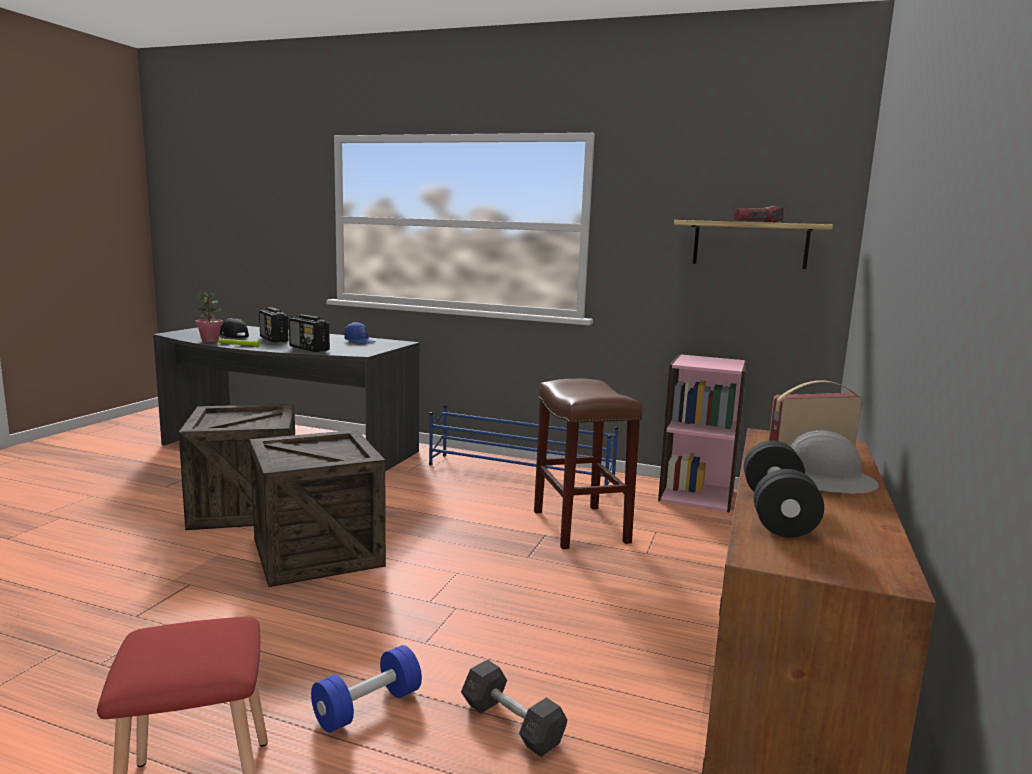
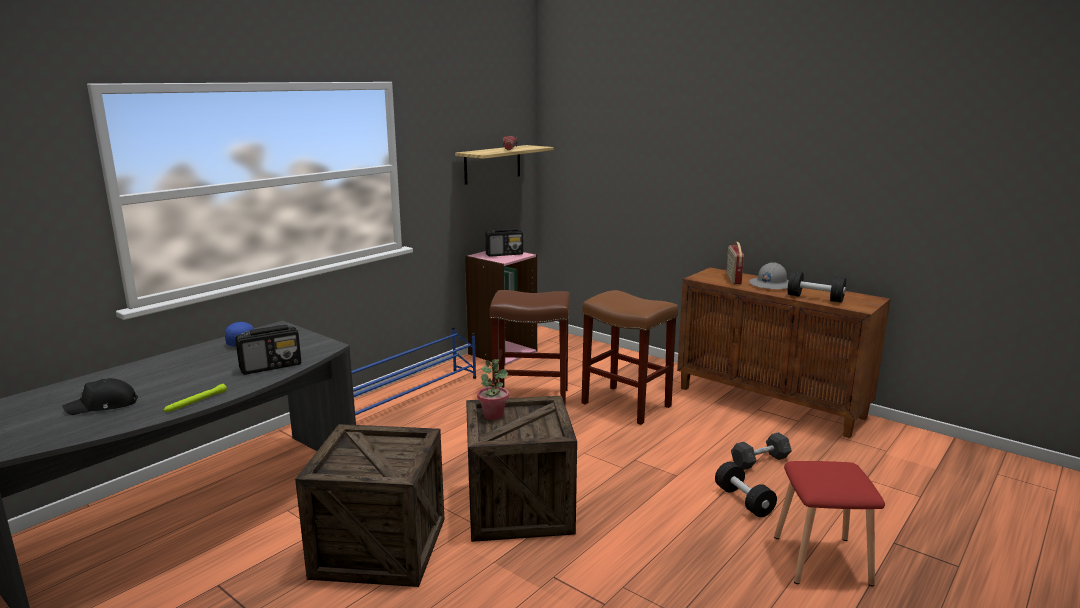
camera: 70 degrees left, 5 degrees up
potted plant [195,292,223,342] -> potted plant moved to [477,359,509,420]
radio [259,307,289,343] -> radio moved to [485,228,523,257]
blue dumbbell [311,645,422,733] -> black dumbbell [715,462,777,517]
none -> brown stool [582,290,678,425]

